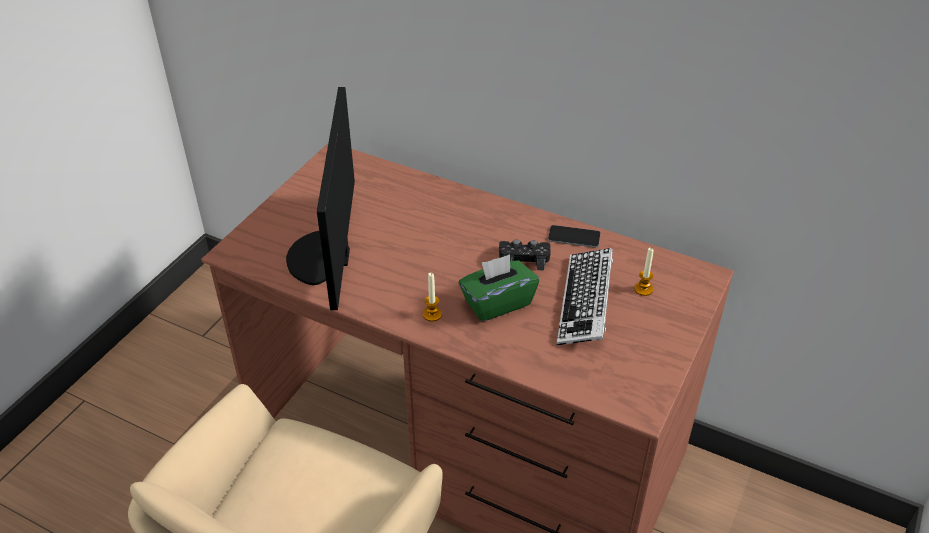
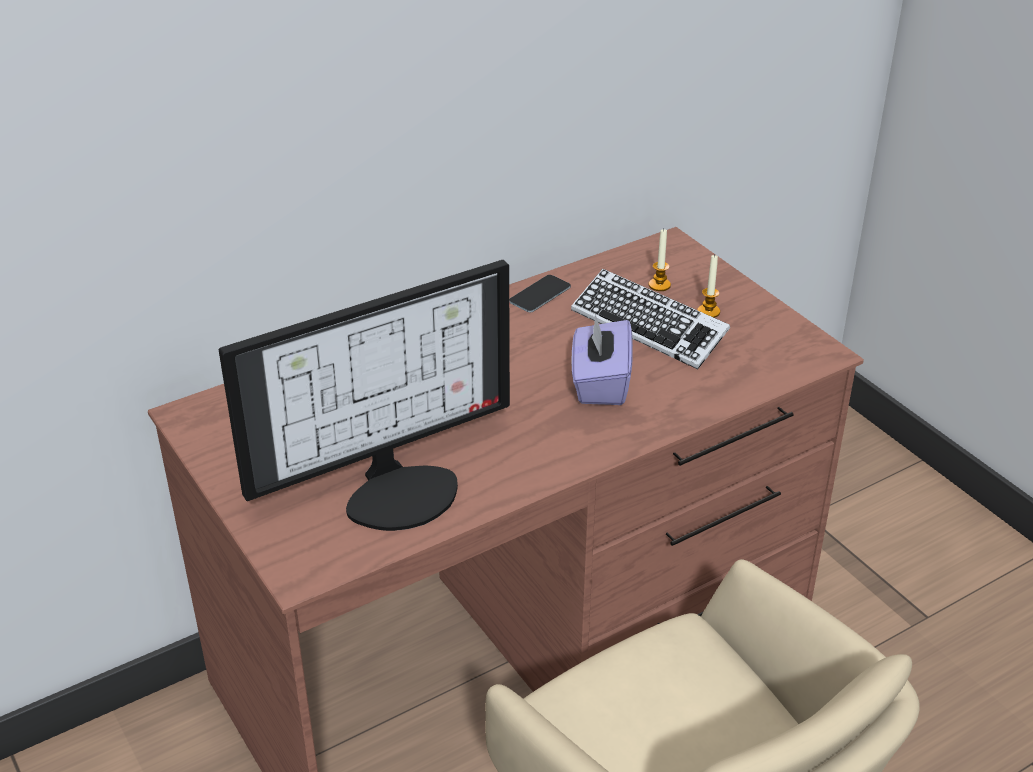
camera: 60 degrees left, 5 degrees down
monitor [286,87,355,310] -> monitor turned 60 degrees counterclockwise [219,260,510,531]
candle [423,273,442,321] -> candle moved to [698,254,720,318]
green tissue box [459,254,539,321] -> purple tissue box [572,314,633,405]
black game controller [499,239,551,270] -> none

